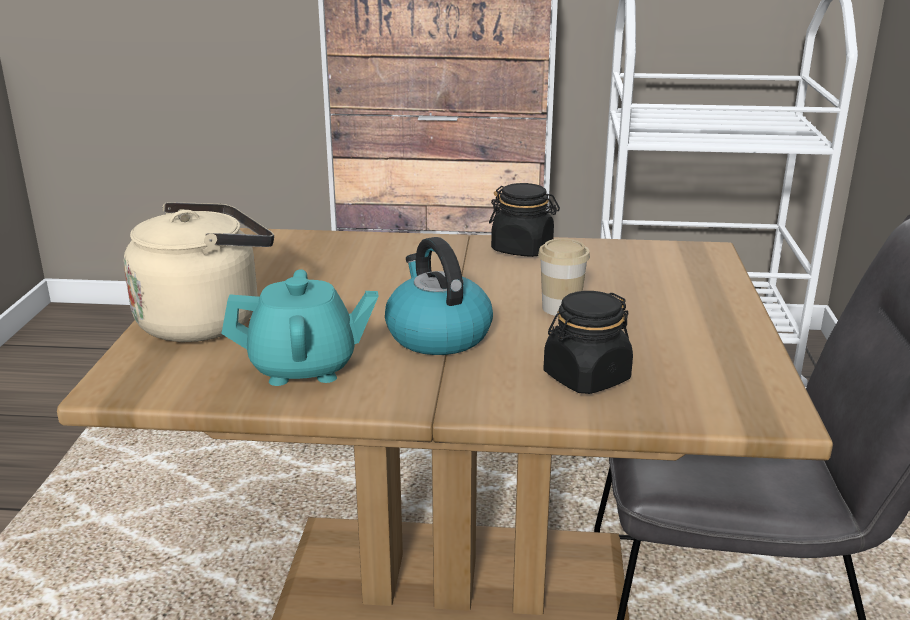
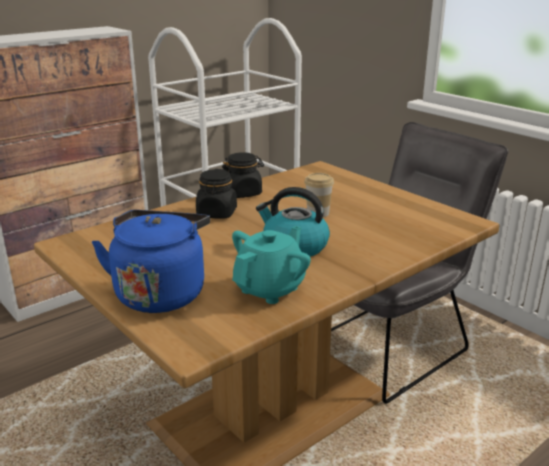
camera: 45 degrees left, 0 degrees up
beige kettle [124,202,274,342] -> blue kettle [92,210,210,313]
black jar [543,291,633,394] -> black jar moved to [196,169,237,219]

